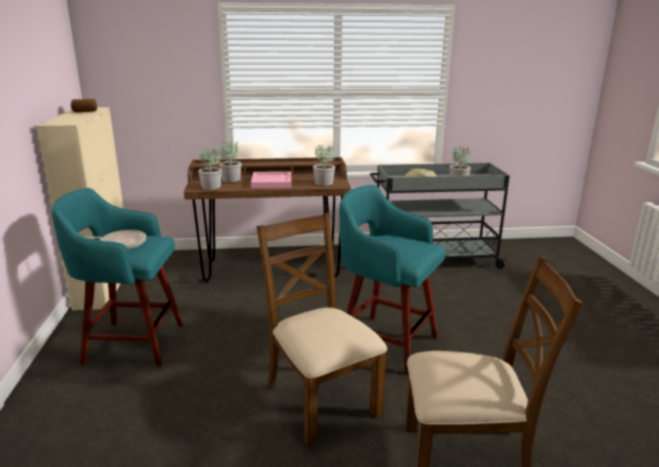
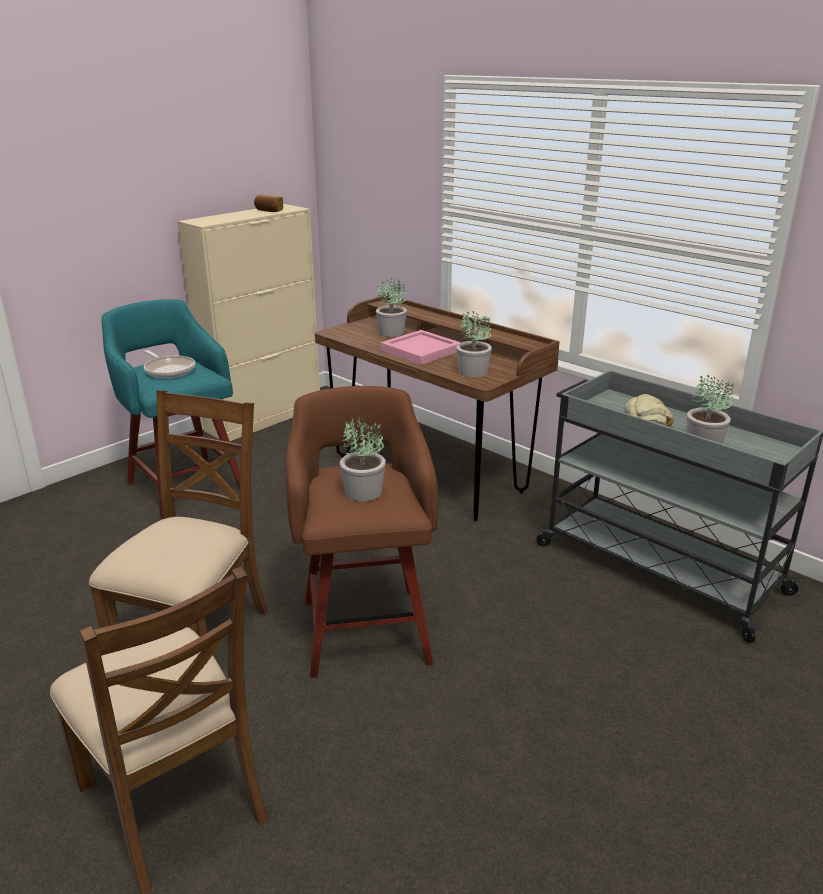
camera: 50 degrees right, 5 degrees up
potted plant [198,148,222,190] -> potted plant moved to [340,416,386,501]
turquoise stool [339,185,446,375] -> brown stool [285,386,438,678]

